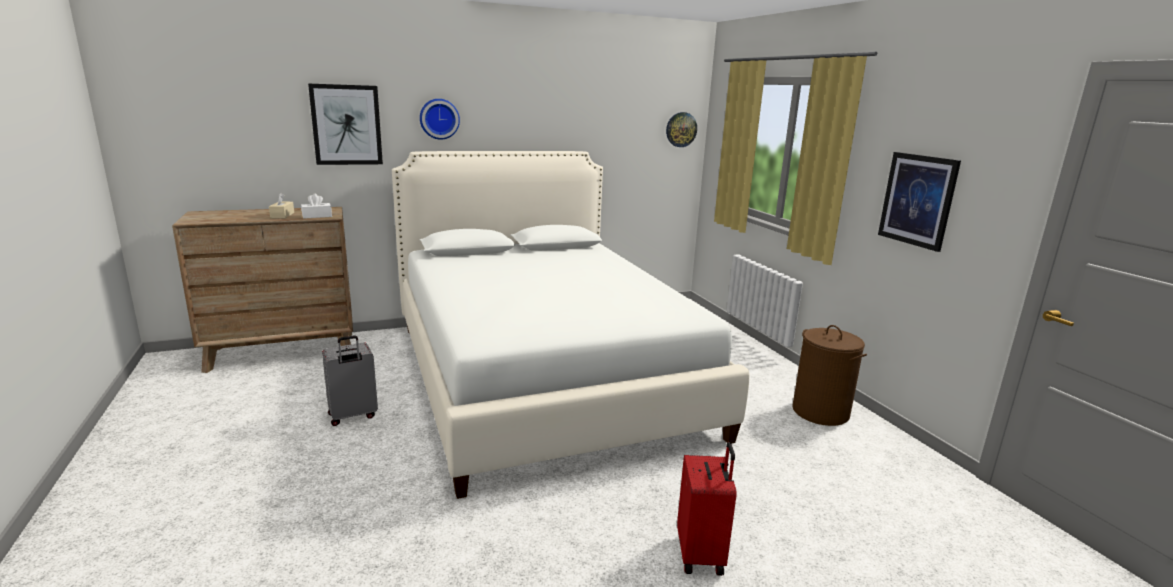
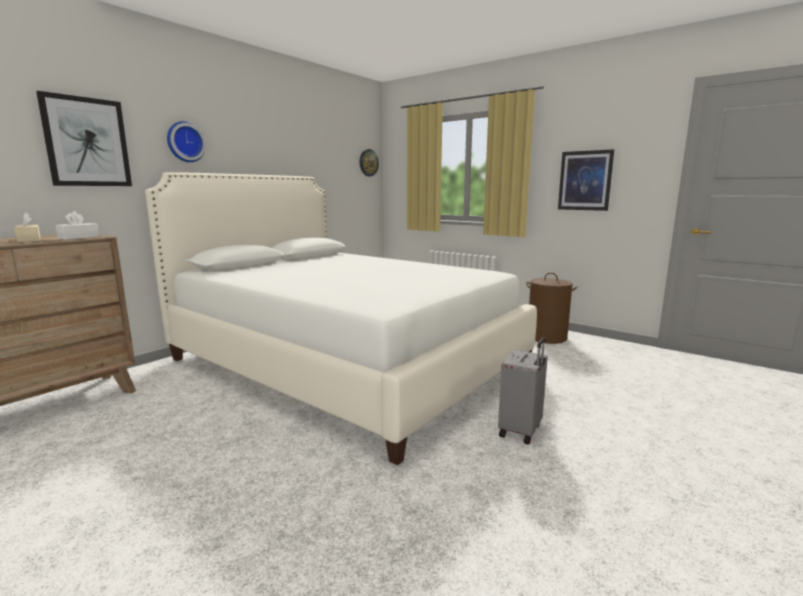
camera: 30 degrees left, 5 degrees down
grey suitcase [322,335,378,426] -> grey suitcase moved to [498,338,548,444]
red suitcase [677,442,737,576] -> none

